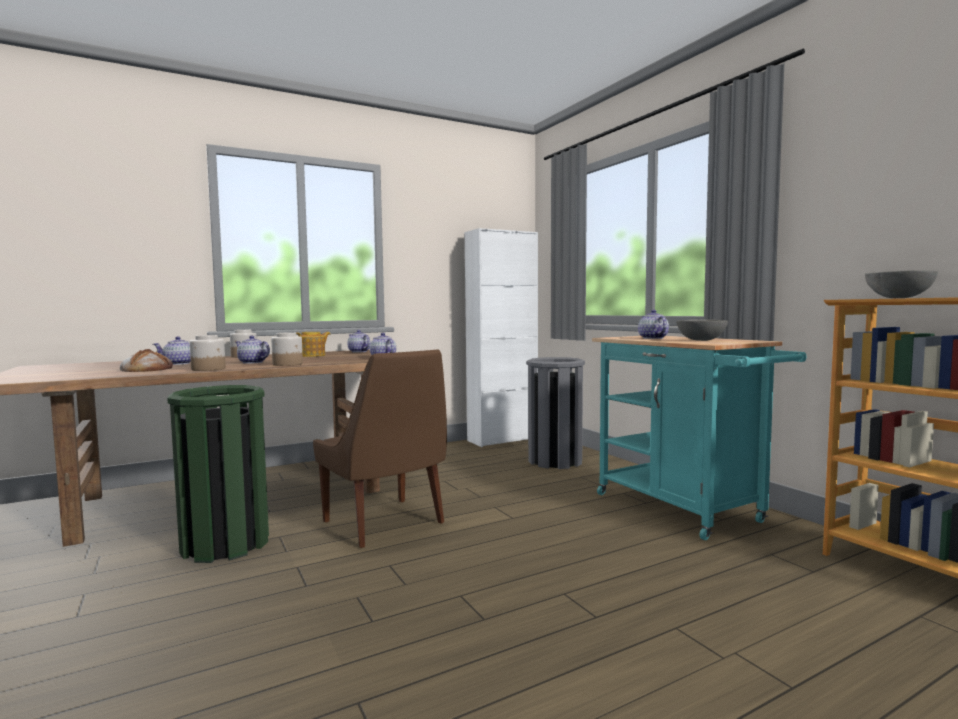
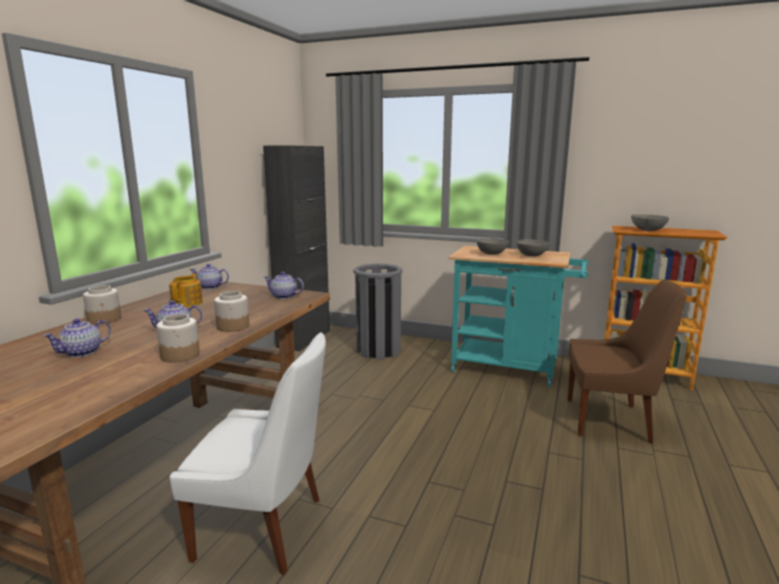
camera: 40 degrees left, 10 degrees up
bread [120,349,173,372] -> none
green trash can [167,385,269,563] -> white chair [170,332,326,575]
brown chair [313,349,447,548] -> brown chair moved to [567,279,687,443]
white cabinet [465,228,538,447] -> black cabinet [263,145,330,351]
teapot [638,310,669,339] -> grey bowl [476,238,509,255]

